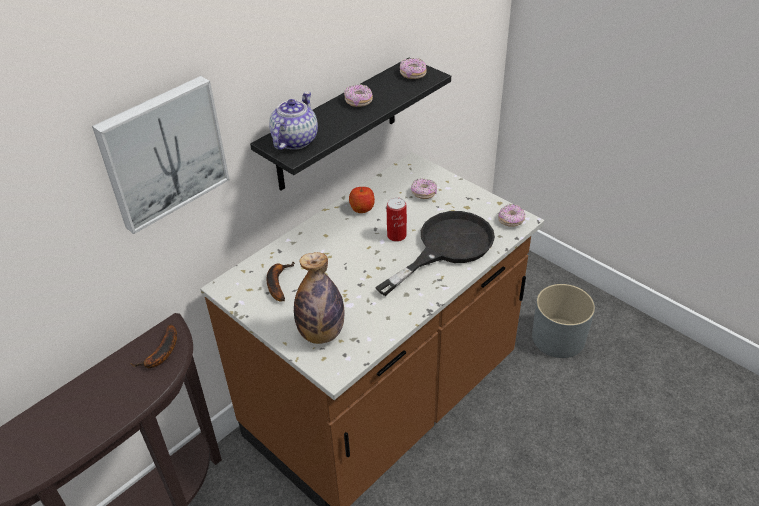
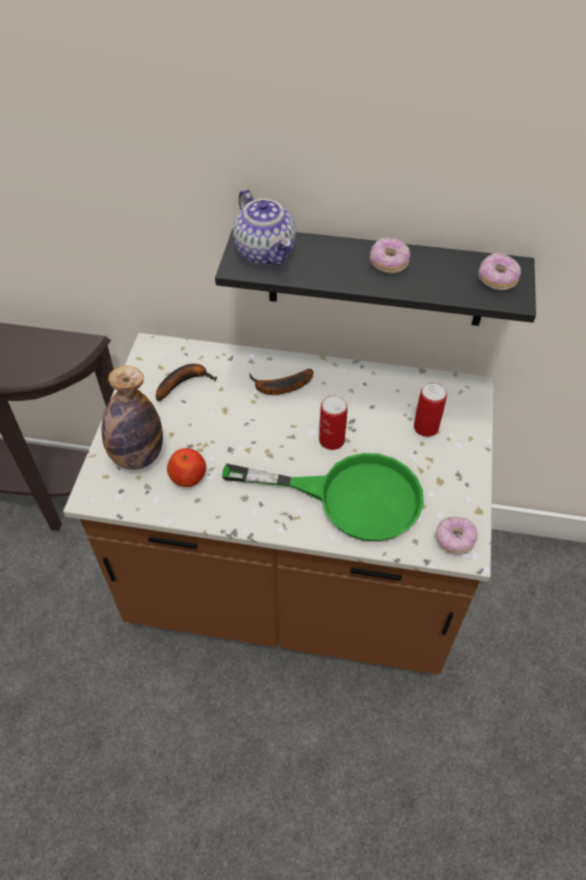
camera: 55 degrees right, 10 degrees up
picture [92,76,230,234] -> none
banana [130,324,177,368] -> banana moved to [249,369,313,395]
teapot [269,91,318,150] -> teapot turned 75 degrees clockwise [233,189,296,266]
apple [349,187,375,213] -> apple moved to [167,448,206,487]
black frying pan [375,211,495,296] -> green frying pan [222,453,424,541]
donut [411,178,437,199] -> can [414,382,447,437]
grey planter [532,284,595,358] -> none

